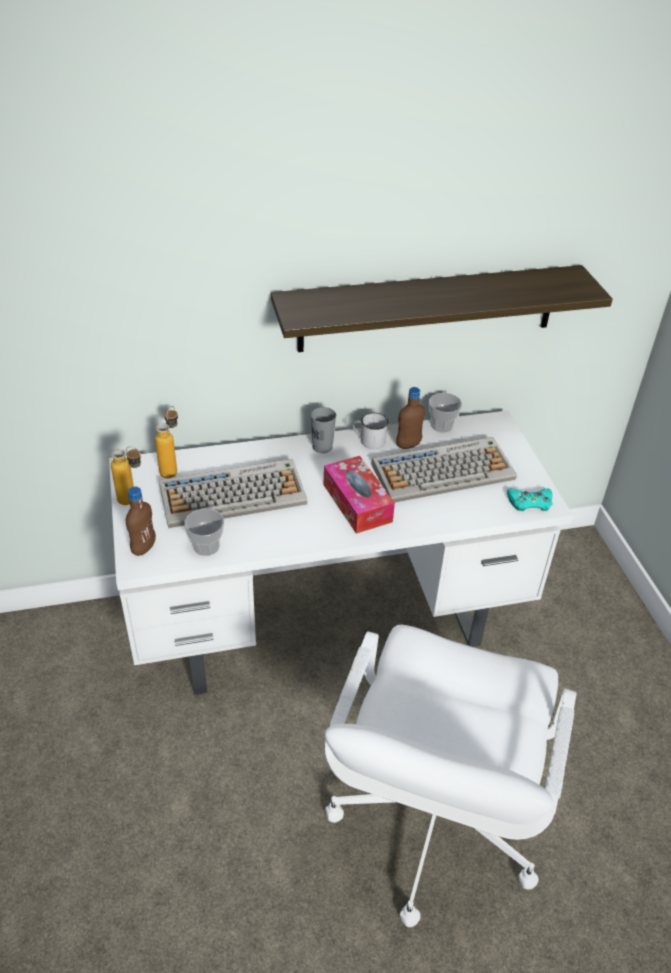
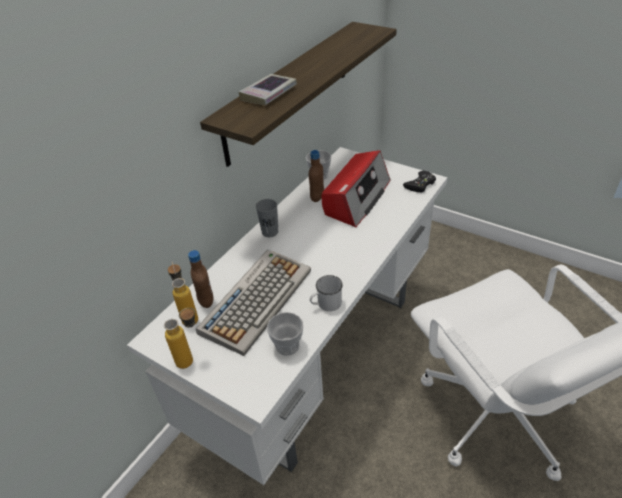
camera: 40 degrees left, 0 degrees up
brown bottle [126,487,156,556] -> brown bottle moved to [188,250,213,308]
tissue box [323,456,395,534] -> none
white mug [352,413,388,449] -> white mug moved to [310,275,343,311]
keyboard [371,437,517,502] -> radio [322,150,390,228]
turquoise game controller [507,488,553,511] -> black game controller [403,171,436,192]
none -> book [239,74,297,105]

